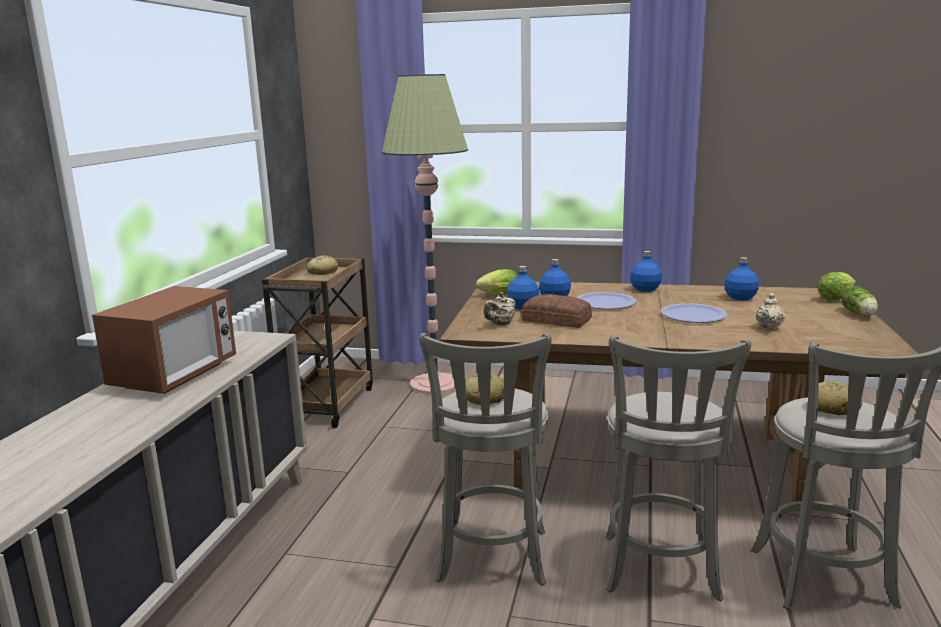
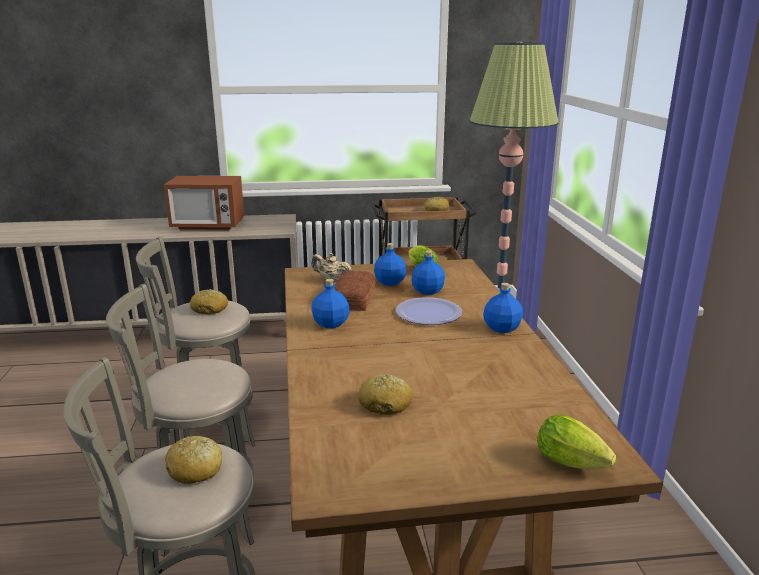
camera: 70 degrees right, 5 degrees up
plate [661,303,727,323] -> none
blue bottle [724,257,759,300] -> blue bottle moved to [311,279,350,328]
beige teapot [756,293,785,329] -> bread [358,374,413,415]
lettuce [841,286,878,316] -> none

